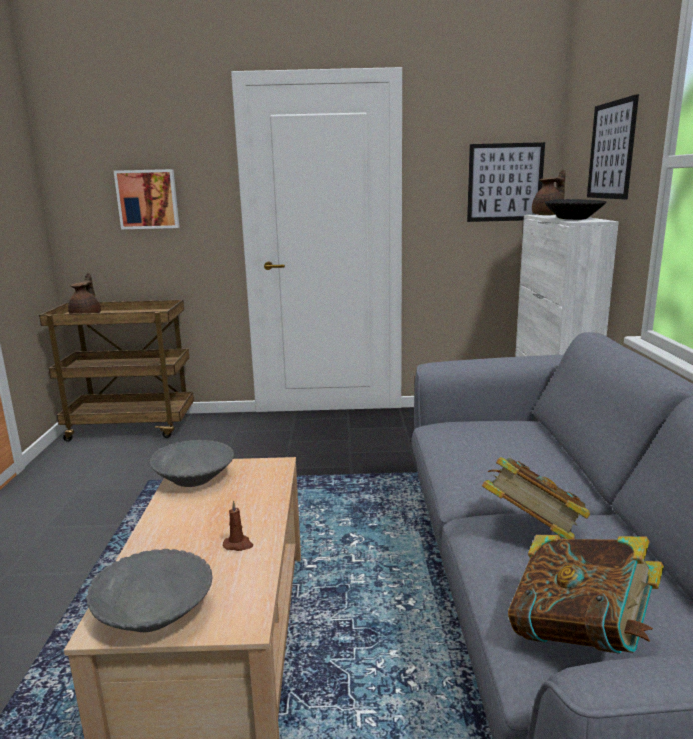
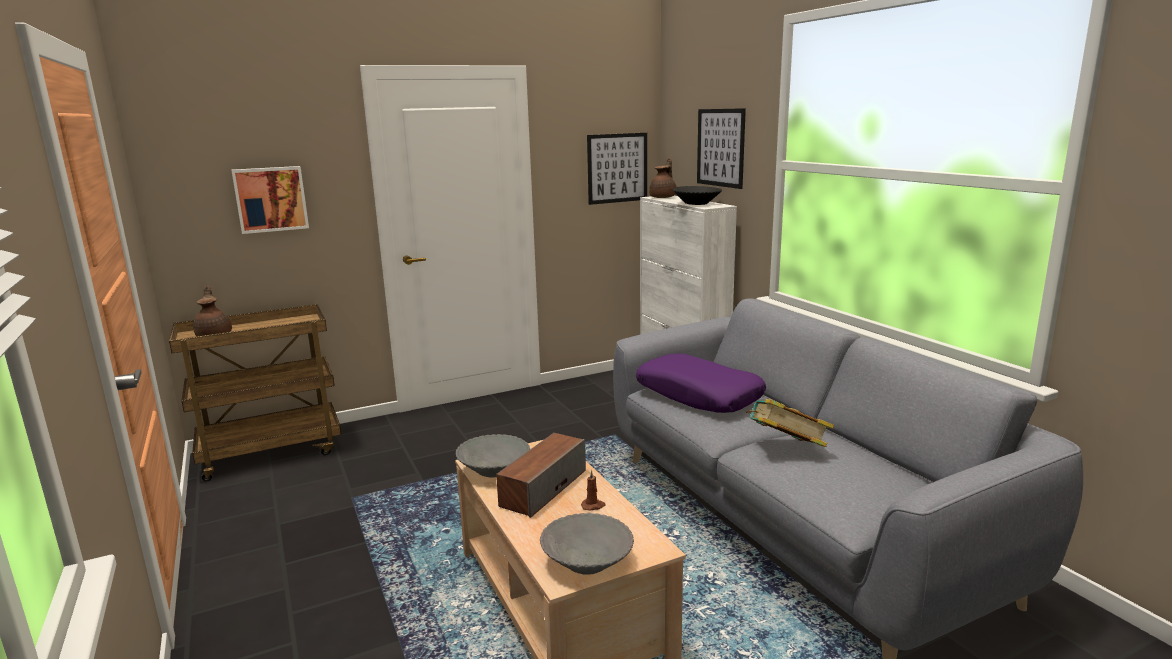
camera: 25 degrees left, 0 degrees up
book [508,535,664,654] -> none
none -> speaker [496,433,586,518]
none -> purple pillow [636,353,766,413]

